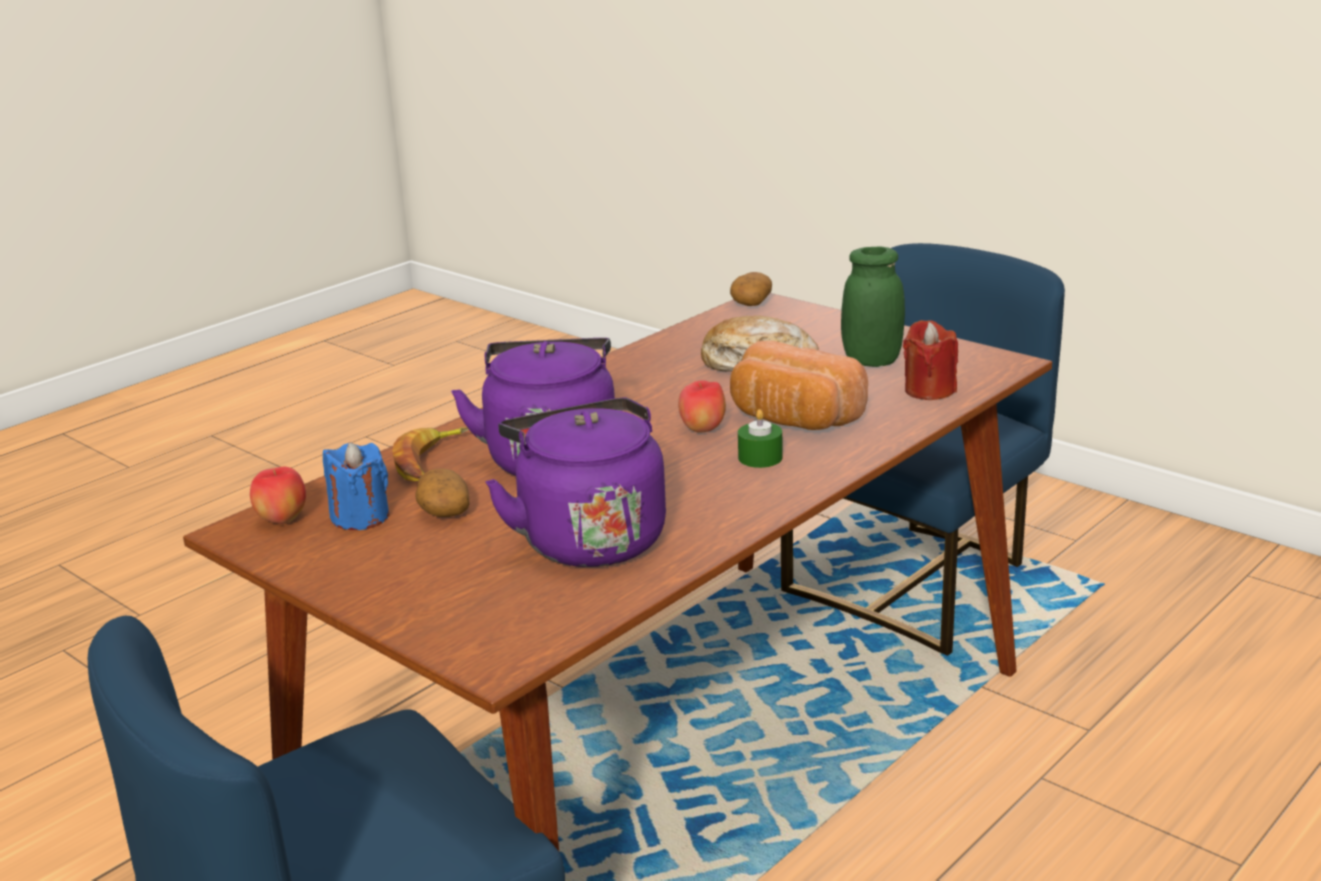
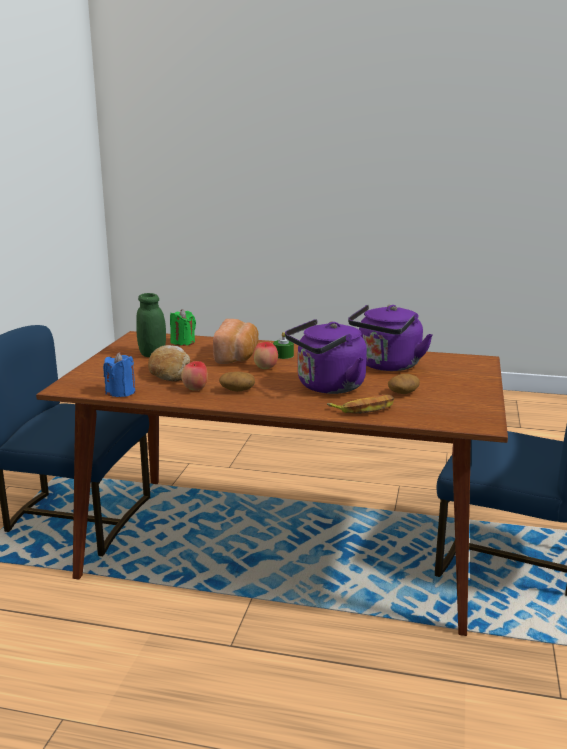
camera: 120 degrees left, 5 degrees down
apple [250,467,306,524] -> apple moved to [181,361,208,391]
blue candle [323,442,389,530] -> blue candle moved to [103,352,135,397]
potato [730,272,772,306] -> potato moved to [219,372,255,392]
red candle [903,320,958,400] -> green candle [170,309,196,346]

